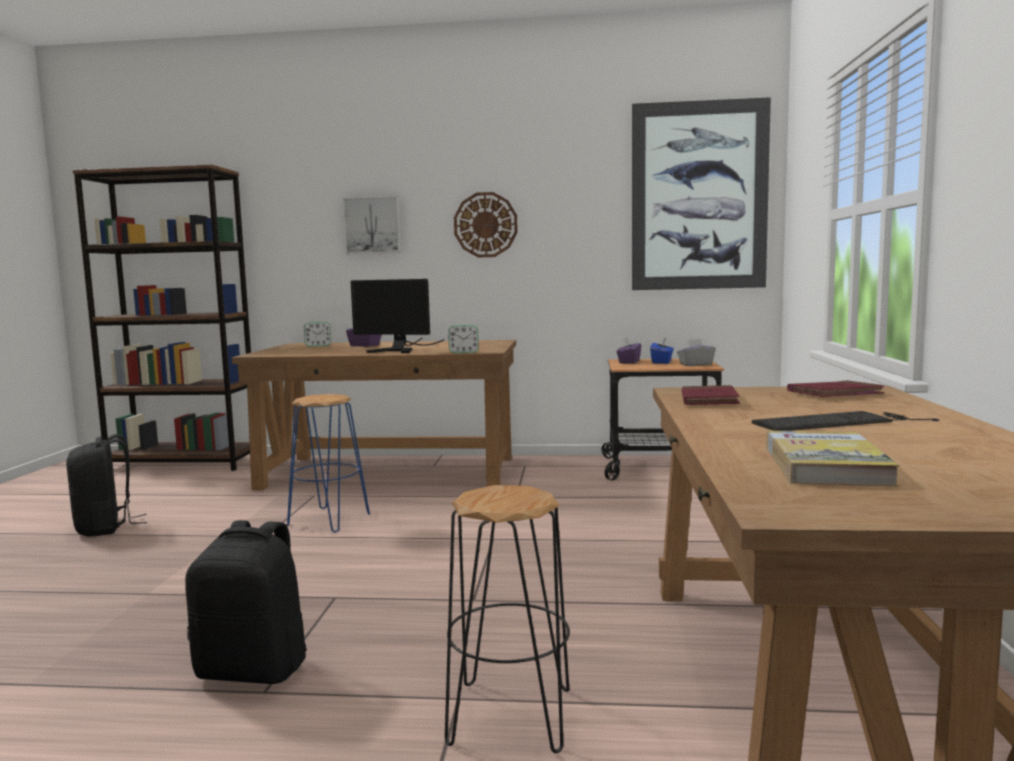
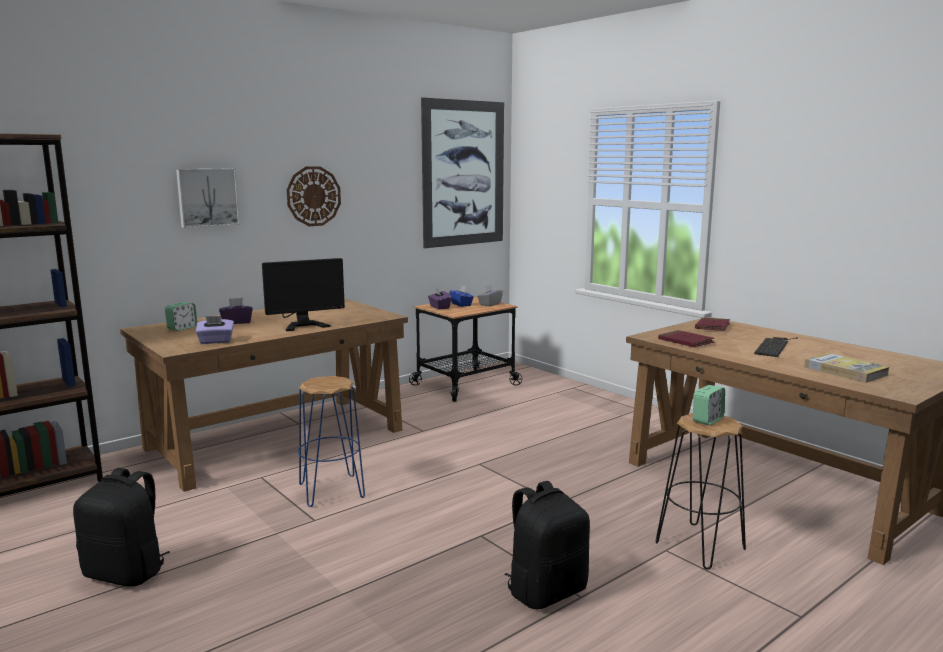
camera: 45 degrees left, 5 degrees up
alarm clock [448,325,479,353] -> alarm clock moved to [693,385,725,425]
none -> purple tissue box [196,316,234,344]

